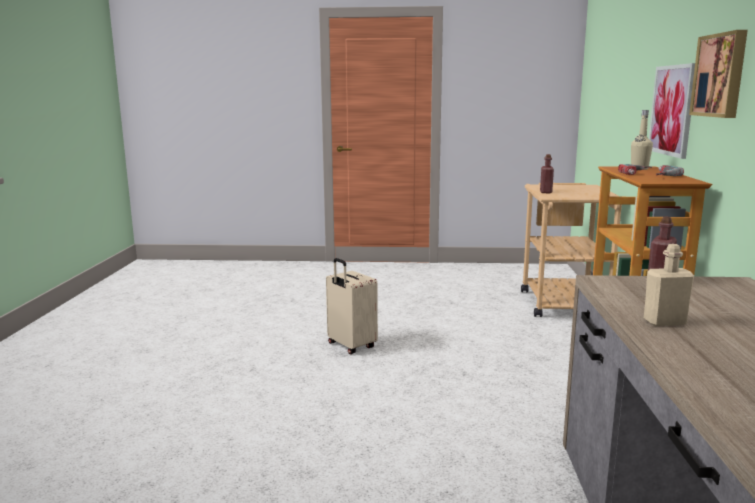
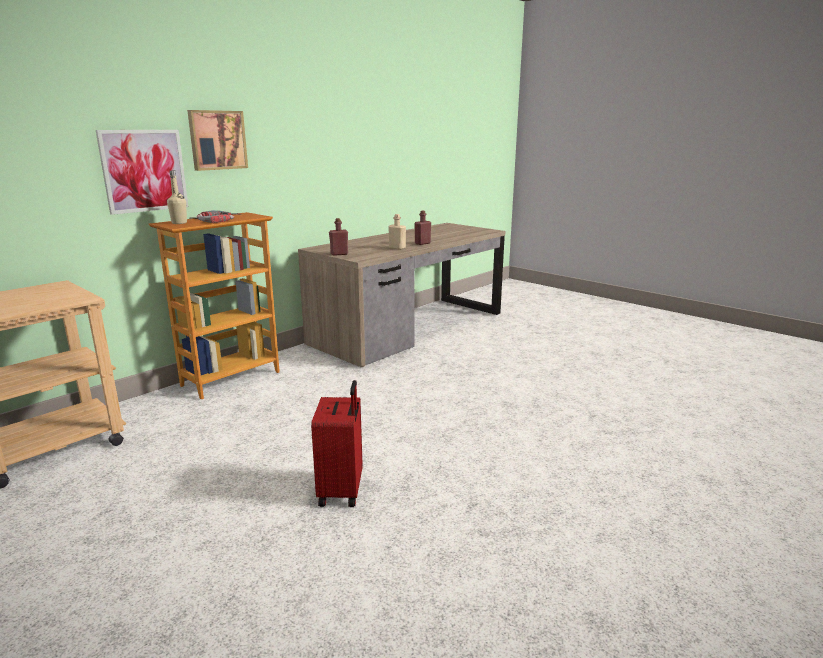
camera: 140 degrees left, 5 degrees up
beige suitcase [326,258,378,354] -> red suitcase [311,380,363,507]
red bottle [540,154,554,193] -> red bottle moved to [414,211,431,245]

